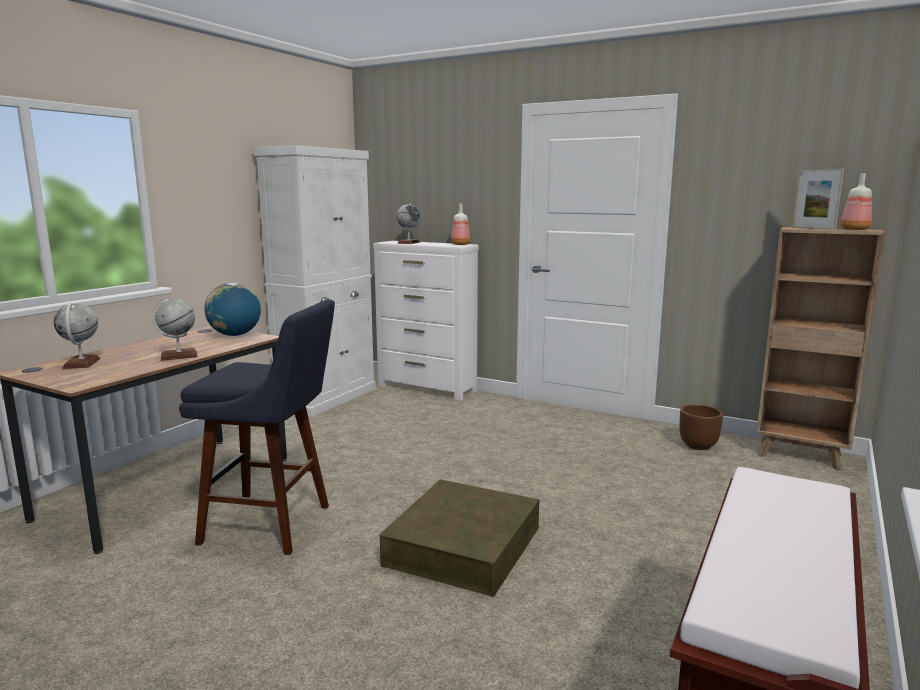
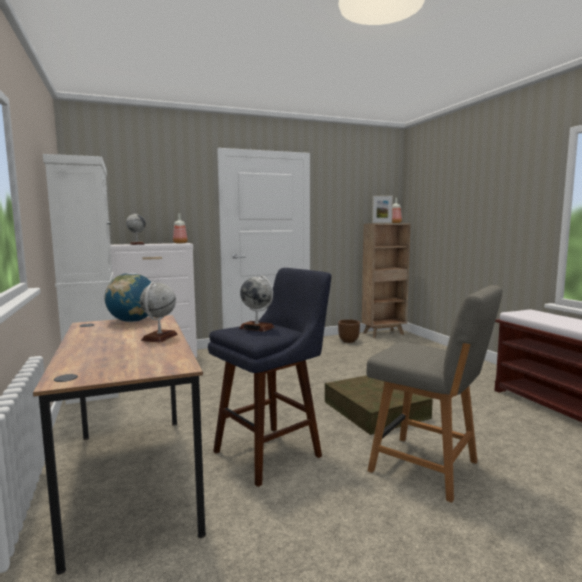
camera: 50 degrees left, 5 degrees down
globe [54,303,100,369] -> globe moved to [239,275,275,332]
none -> grey chair [366,285,502,503]

